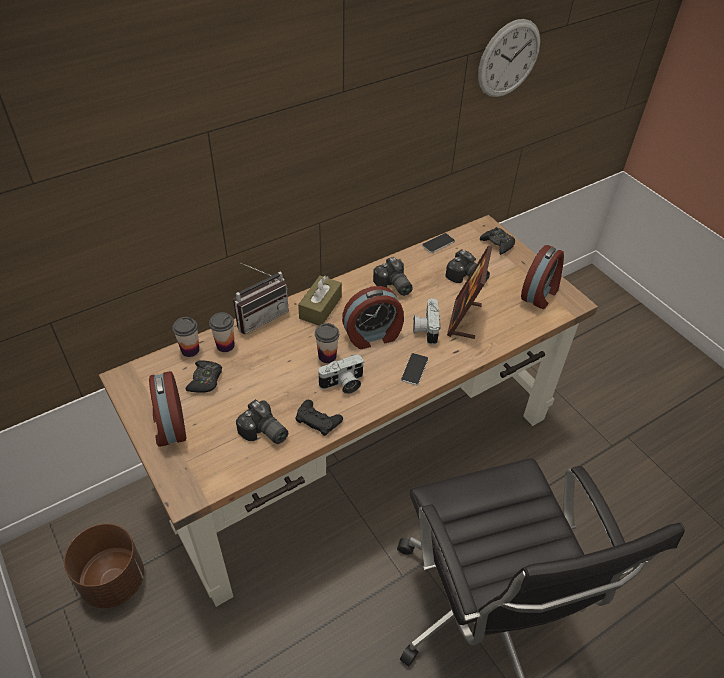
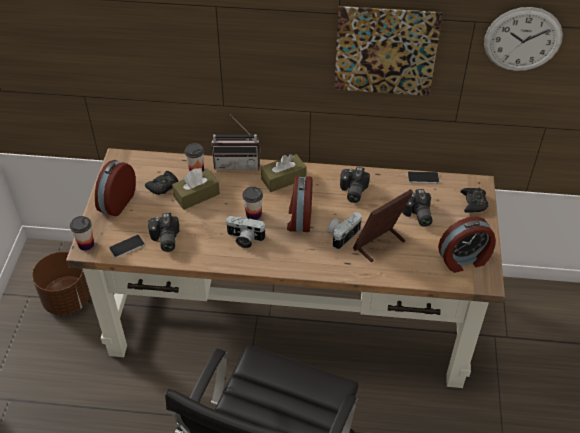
camera: 40 degrees right, 0 degrees up
cup [172,317,199,357] -> cup moved to [70,216,94,251]
black game controller [295,400,343,436] -> none
alarm clock [342,286,404,349] -> alarm clock turned 75 degrees clockwise [287,176,312,232]
phone [401,353,428,386] -> phone moved to [109,235,145,258]
none -> brown tissue box [172,168,220,210]
none -> picture [334,6,443,96]

